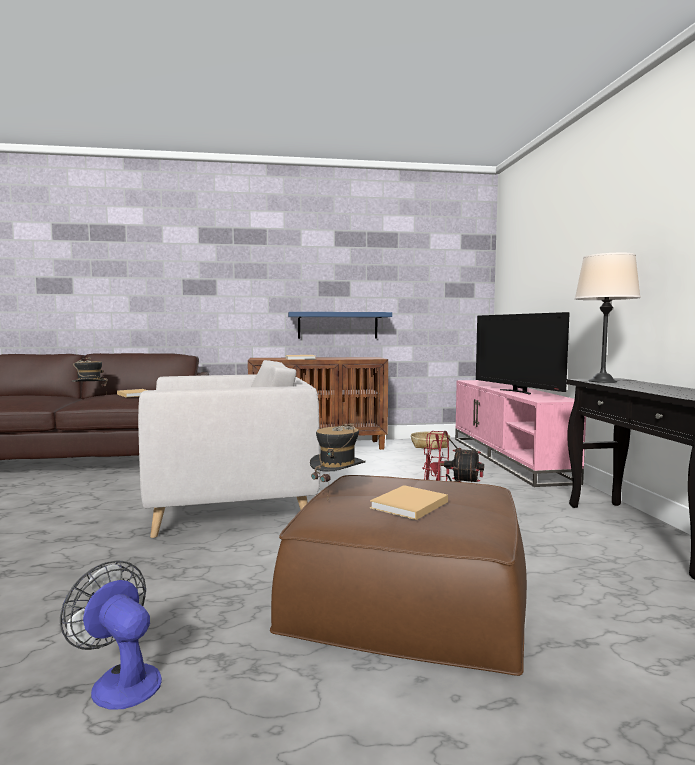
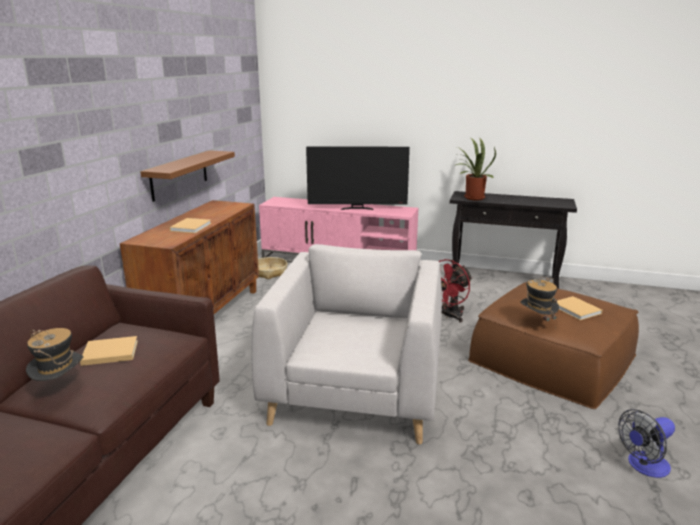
camera: 65 degrees left, 15 degrees up
blue shelf [288,312,392,339] -> brown shelf [140,150,235,202]
beige table lamp [575,253,641,383] -> potted plant [454,137,496,200]

